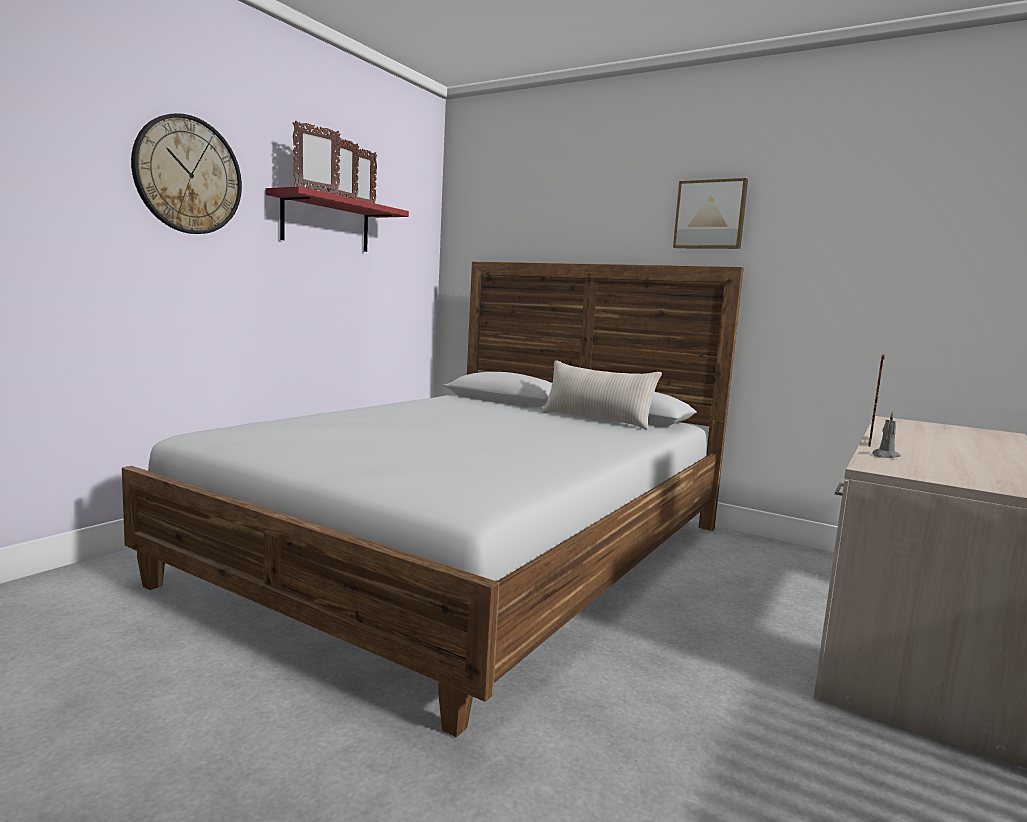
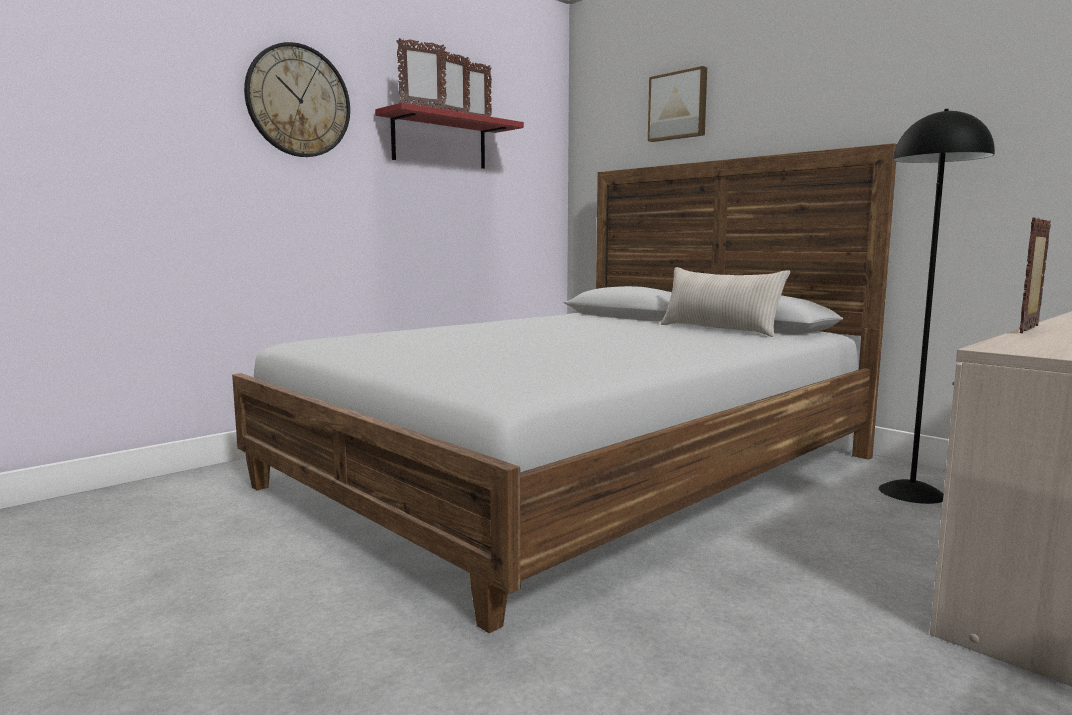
camera: 15 degrees right, 0 degrees up
picture [673,178,748,249] -> picture moved to [648,66,707,142]
grey candle [872,411,901,458] -> none
none -> black floor lamp [879,109,995,504]

